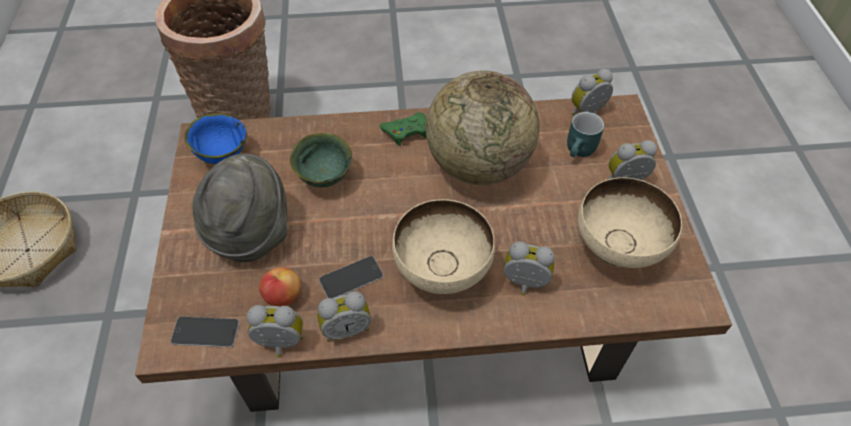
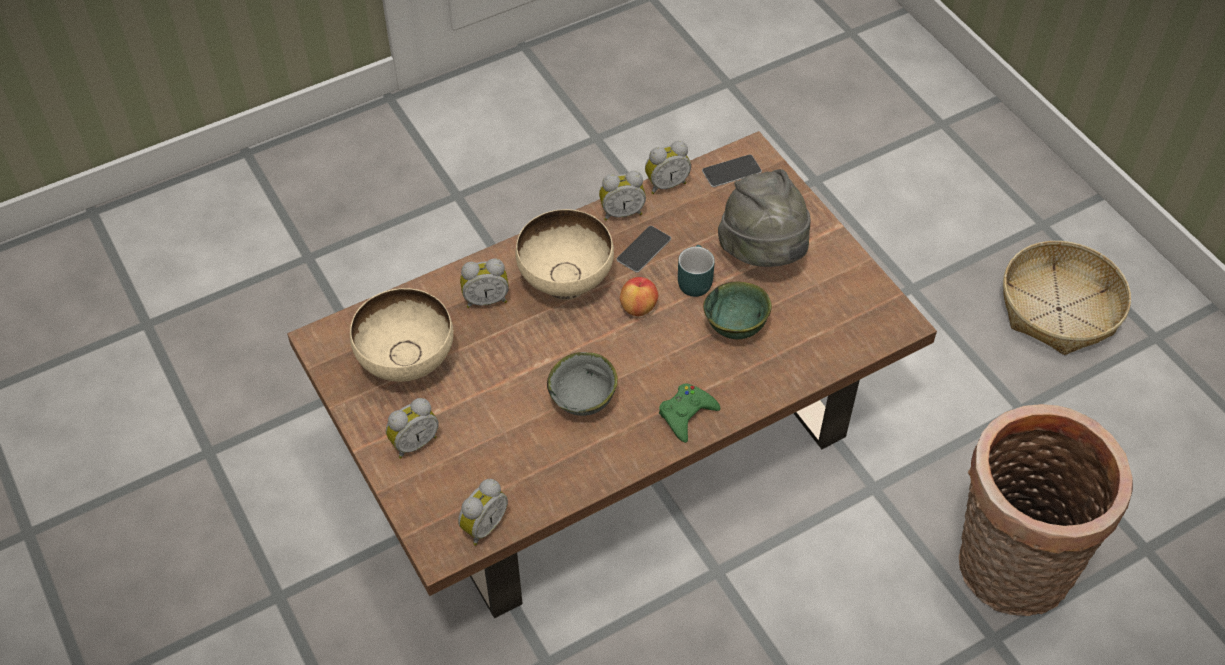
camera: 155 degrees right, 0 degrees up
blue bowl [184,113,247,164] -> none
apple [259,267,301,306] -> apple moved to [620,277,658,316]
alarm clock [317,291,371,342] -> alarm clock turned 150 degrees counterclockwise [599,171,646,221]
globe [426,70,539,185] -> grey bowl [547,352,618,416]
turquoise mug [567,112,604,157] -> turquoise mug moved to [678,245,715,297]

